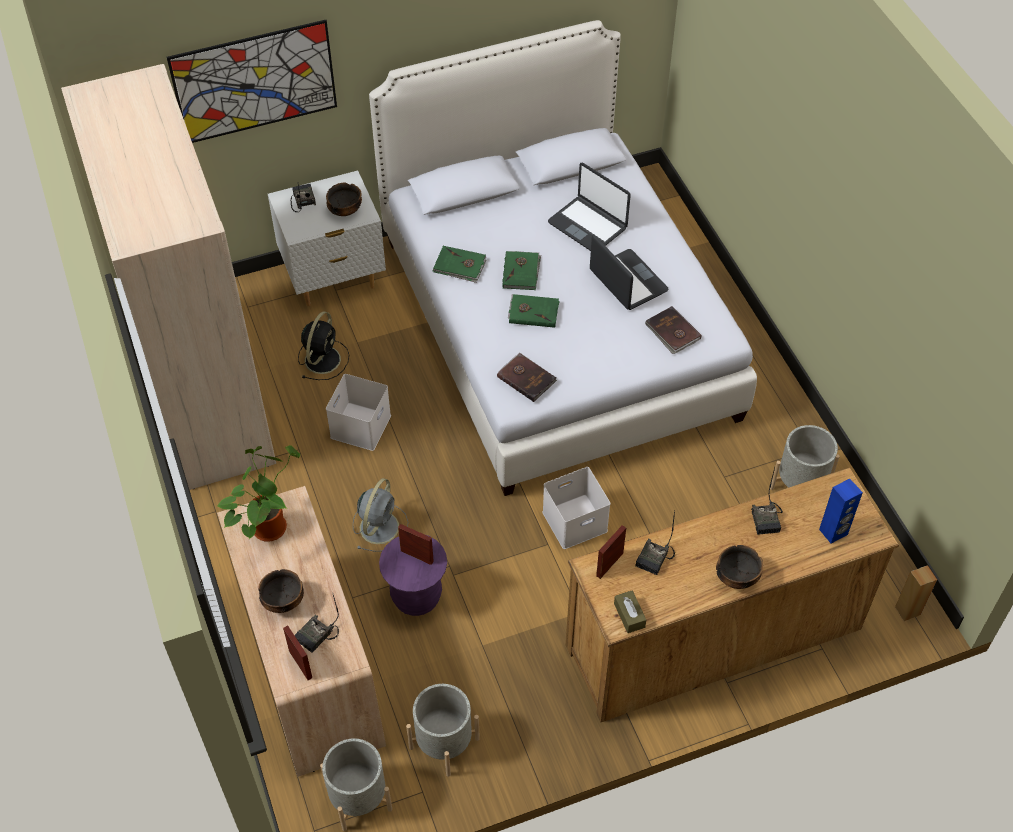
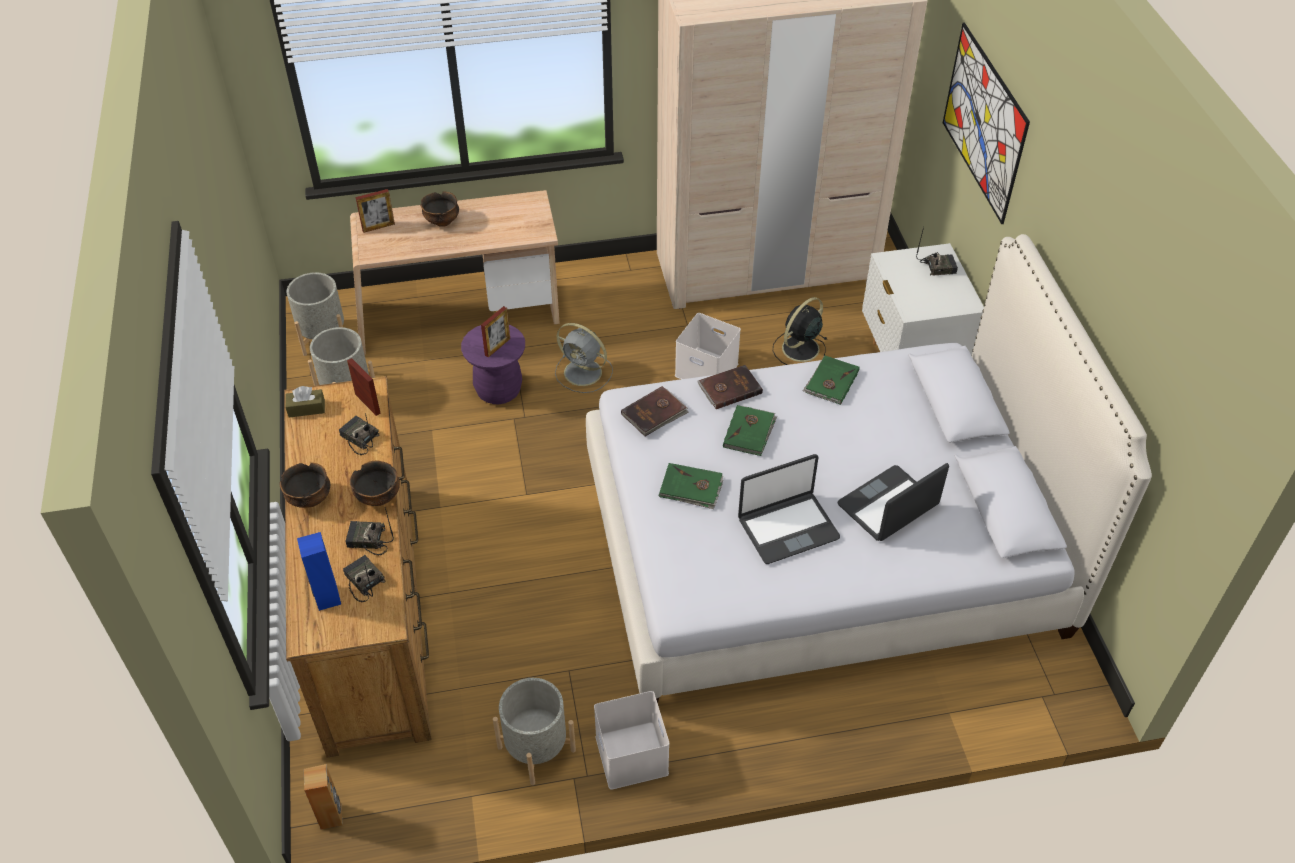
camera: 100 degrees right, 5 degrees down
potted plant [217,445,300,542] -> none
radio [294,592,339,653] -> radio moved to [343,555,386,602]
black fan [298,311,349,380] -> black fan turned 105 degrees clockwise [773,297,827,365]
bowl [326,183,362,216] -> bowl moved to [350,461,400,506]
green book [502,251,541,290] -> green book moved to [658,463,723,509]
white storage box [542,467,611,549] -> white storage box moved to [594,691,670,790]
brown book [645,306,701,354] -> brown book moved to [697,365,763,409]

